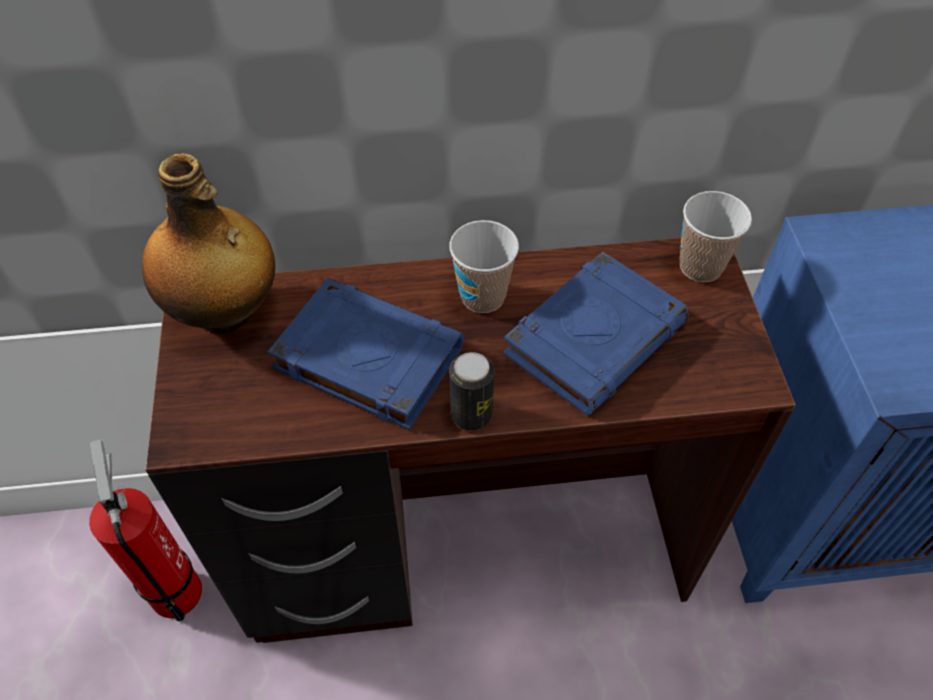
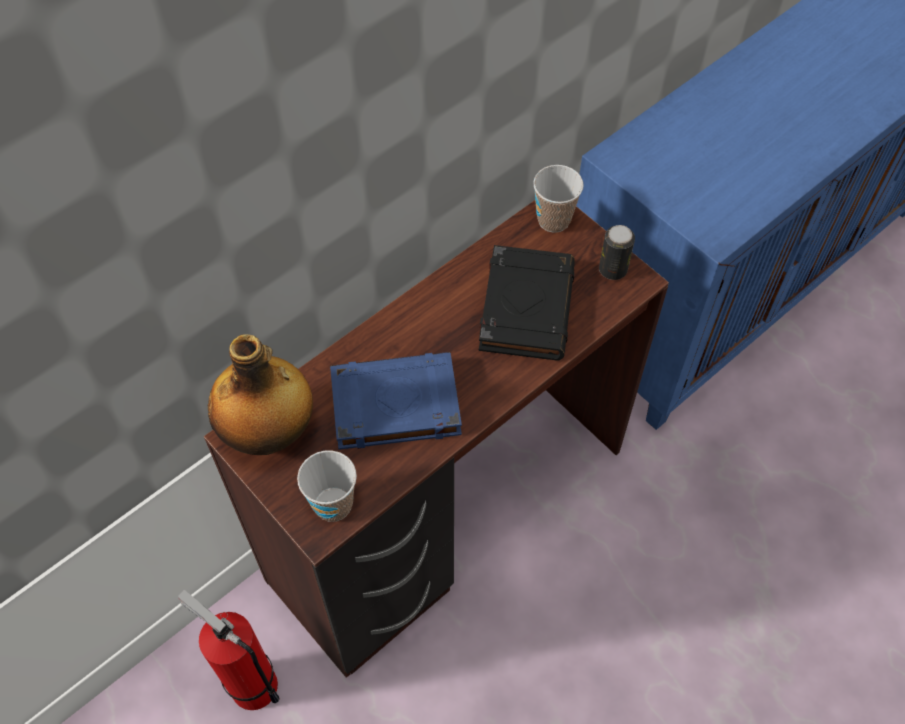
camera: 35 degrees left, 5 degrees up
cup [449,220,519,313] -> cup moved to [297,450,357,522]
can [449,352,494,430] -> can moved to [599,225,635,280]
blue book [503,252,689,415] -> black book [479,245,575,361]

